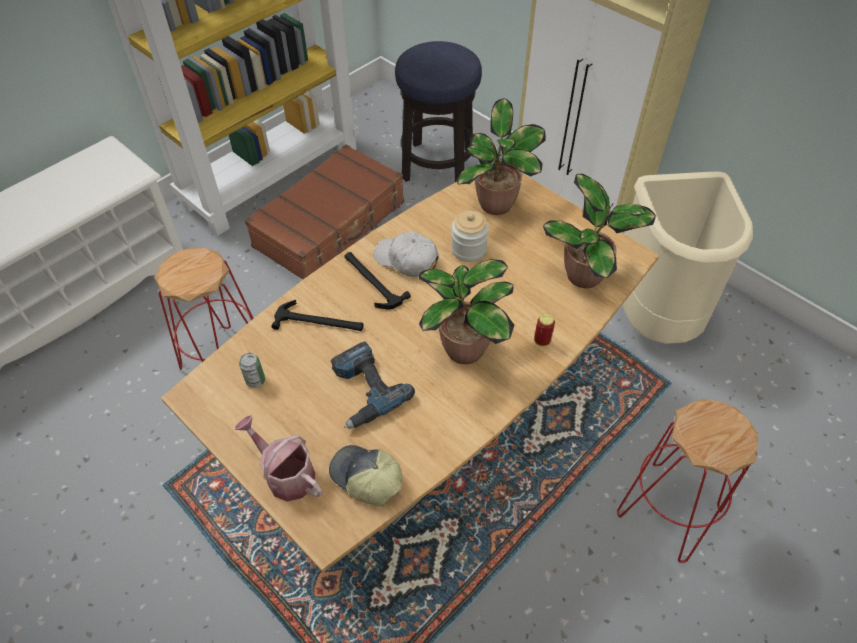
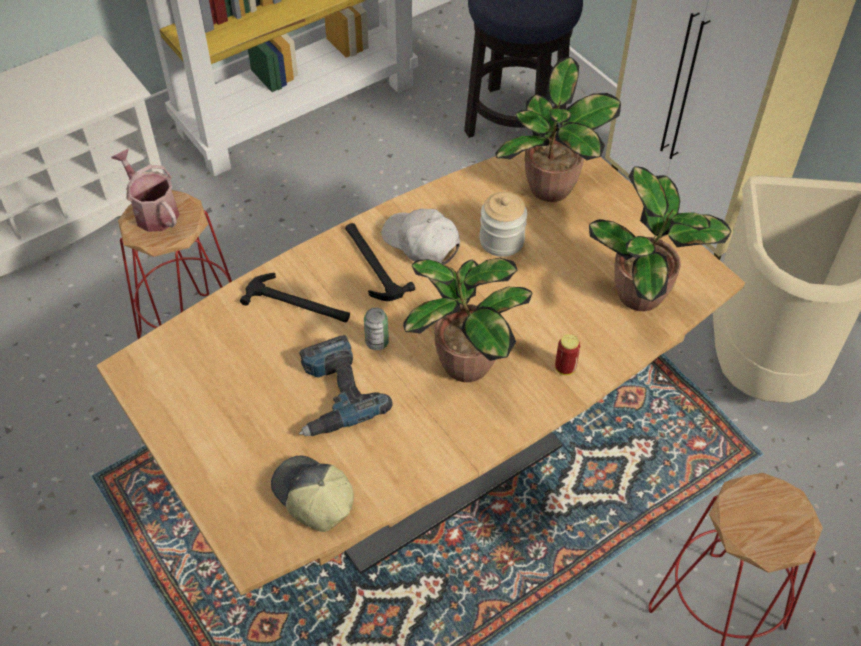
camera: 10 degrees right, 0 degrees up
watering can [235,415,323,502] -> watering can moved to [111,149,180,232]
can [239,353,265,388] -> can moved to [364,308,389,350]
brown suitcase [244,144,404,279] -> none

